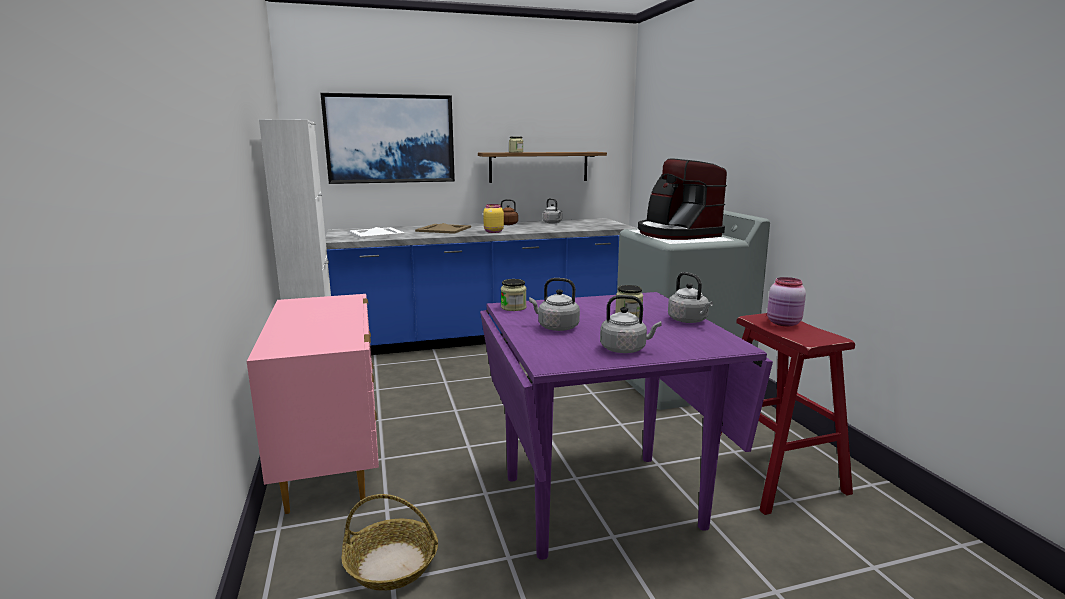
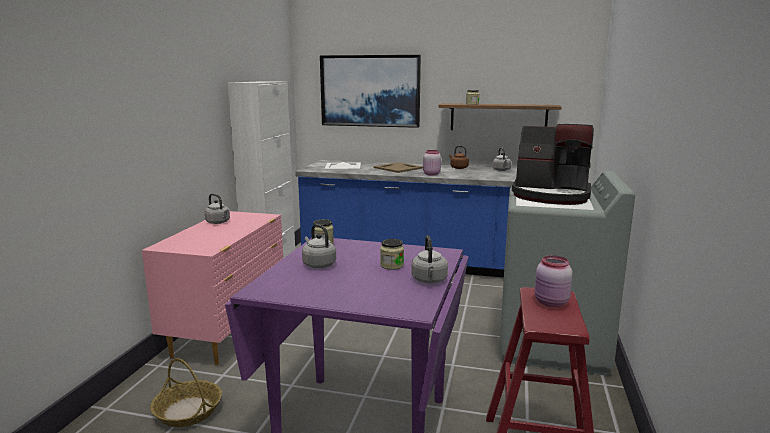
camera: 30 degrees right, 0 degrees up
yellow jar [483,204,504,233] -> pink jar [423,150,441,176]
grey kettle [600,295,662,353] -> grey kettle moved to [205,193,230,224]
coffee machine [638,159,727,240] -> coffee machine turned 75 degrees counterclockwise [512,124,594,205]

